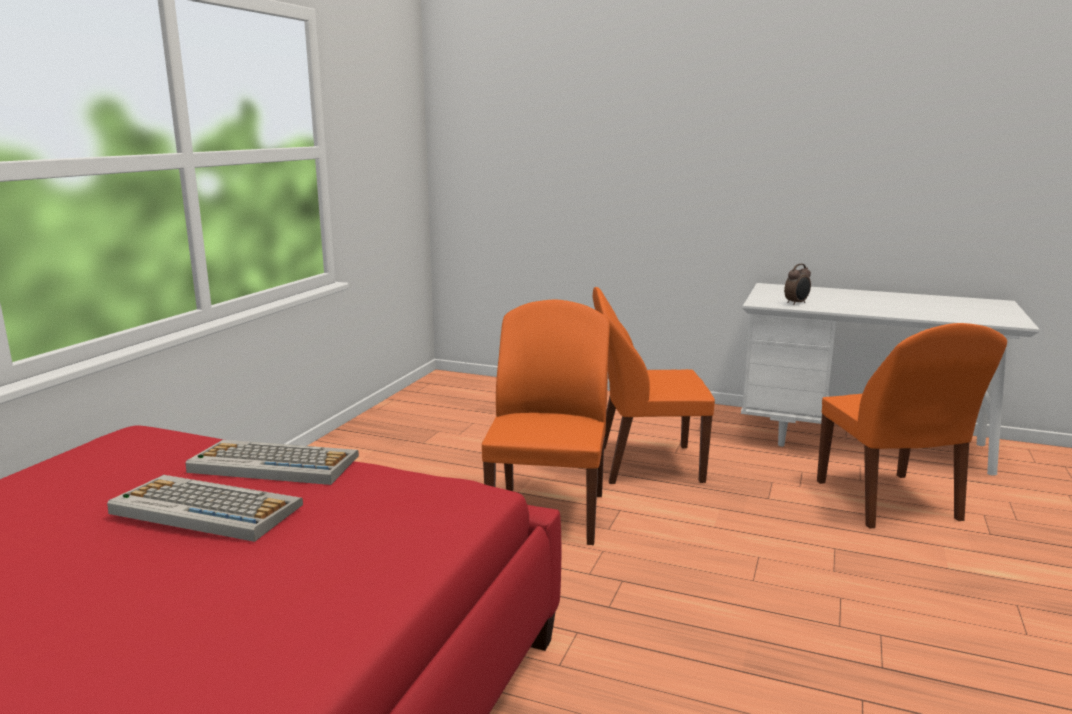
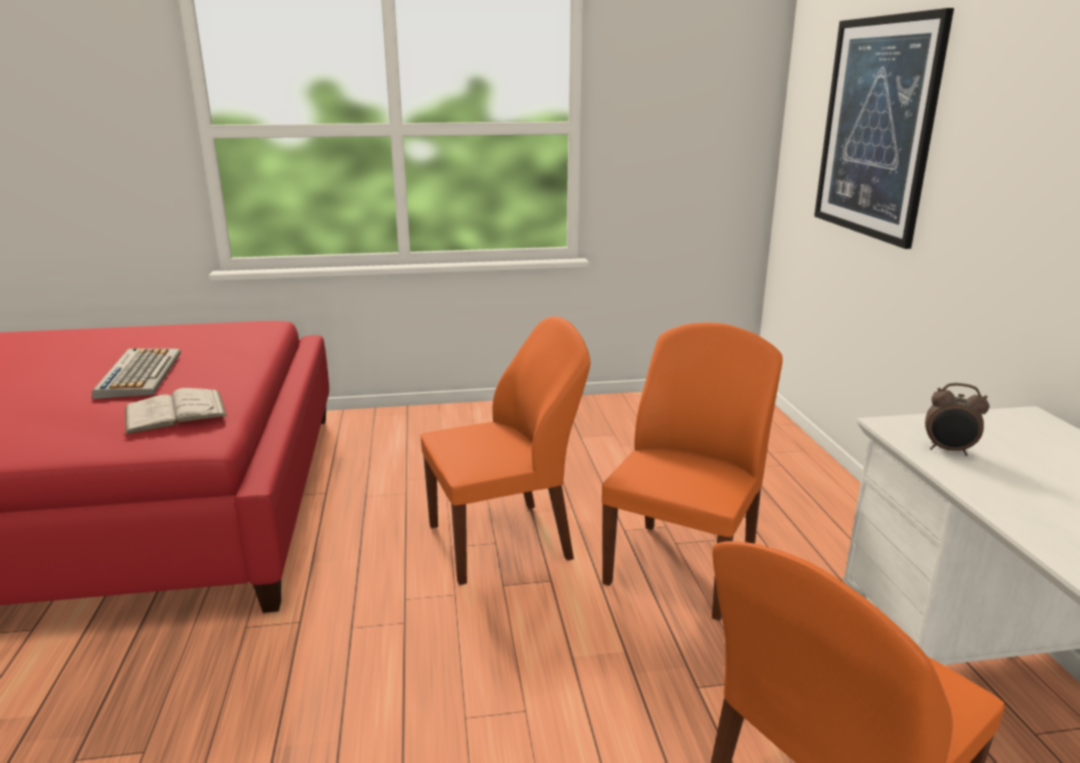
camera: 60 degrees right, 5 degrees up
keyboard [186,440,359,485] -> none
orange chair [593,287,715,484] -> orange chair turned 60 degrees clockwise [602,323,783,621]
none -> white book [125,388,227,434]
none -> picture [814,8,954,249]

